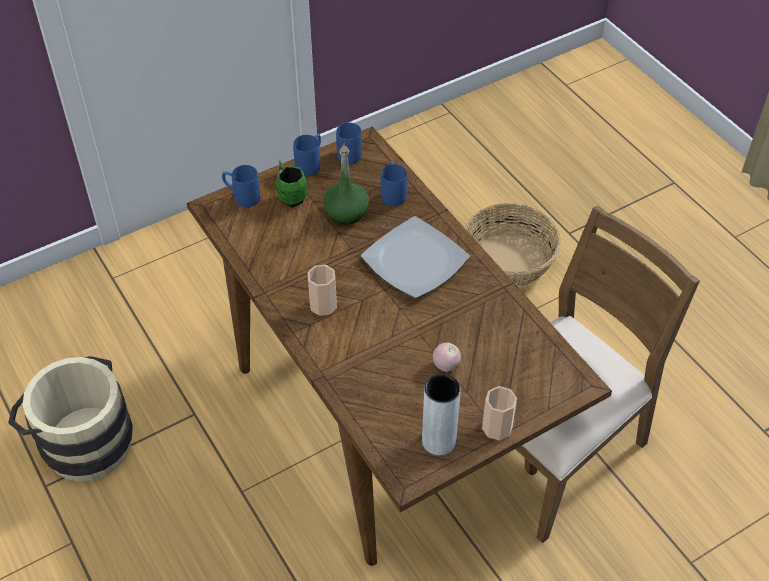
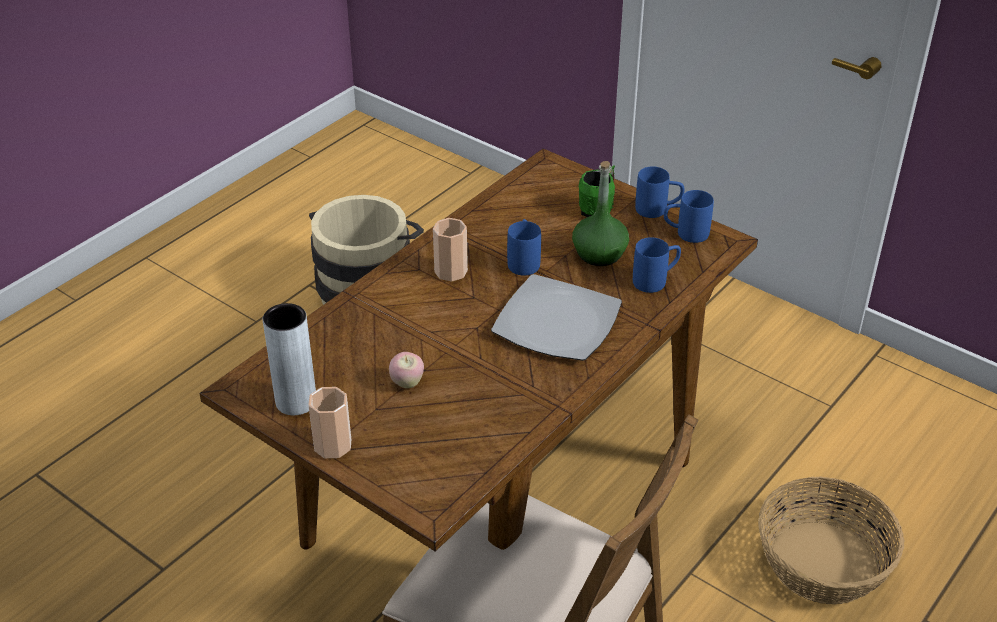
camera: 70 degrees right, 10 degrees down
blue mug [222,165,260,207] -> blue mug moved to [507,219,541,275]

